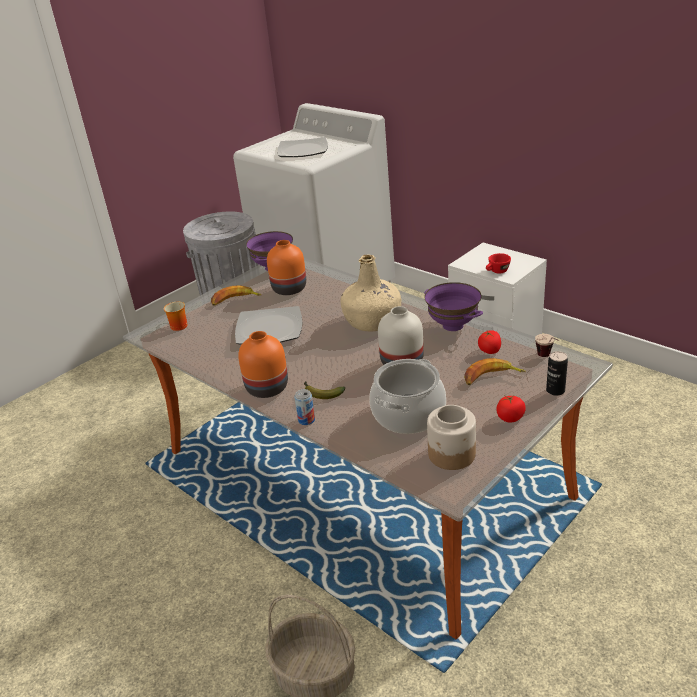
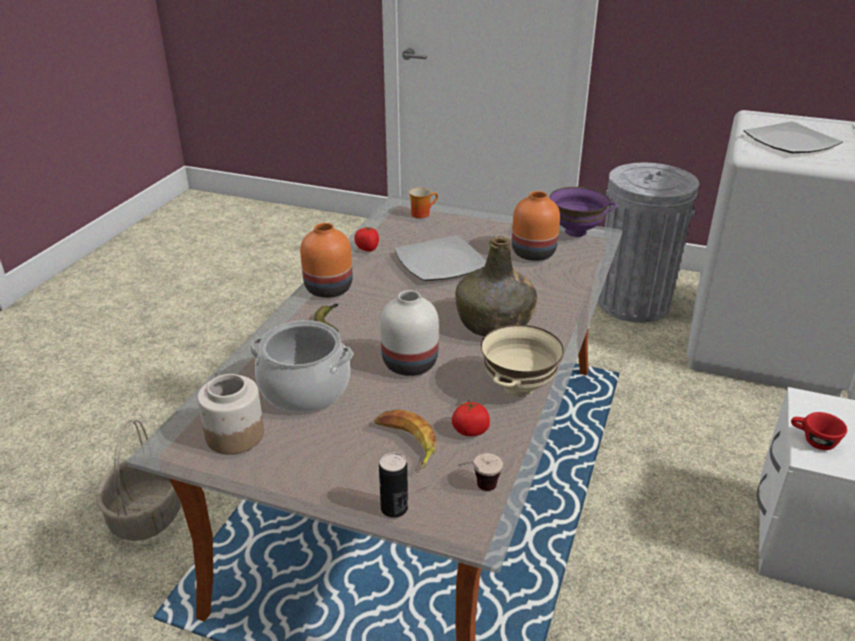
camera: 65 degrees right, 0 degrees up
banana [211,285,262,306] -> none
can [294,389,315,425] -> none
beige bottle [340,254,401,331] -> green bottle [455,236,537,337]
purple bowl [424,282,483,331] -> beige bowl [481,325,564,397]
tomato [496,396,526,423] -> tomato moved to [354,227,379,251]

